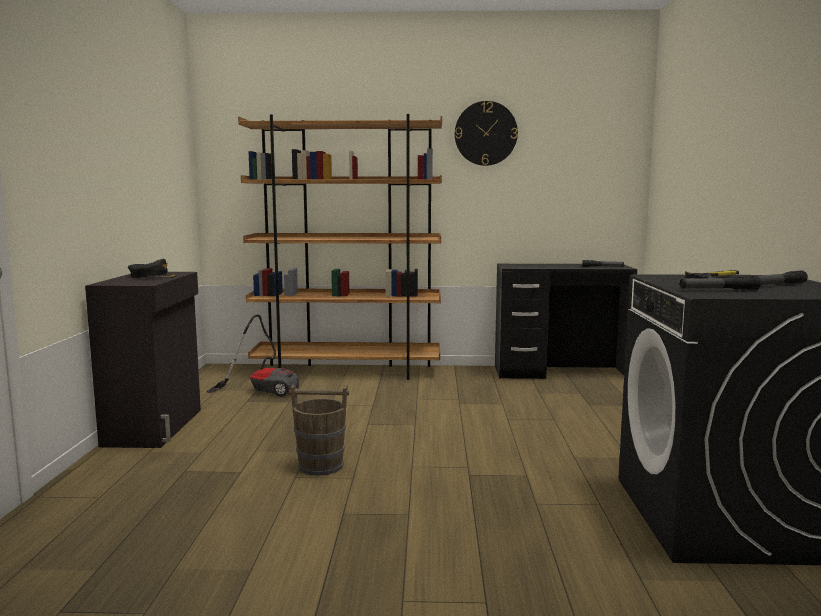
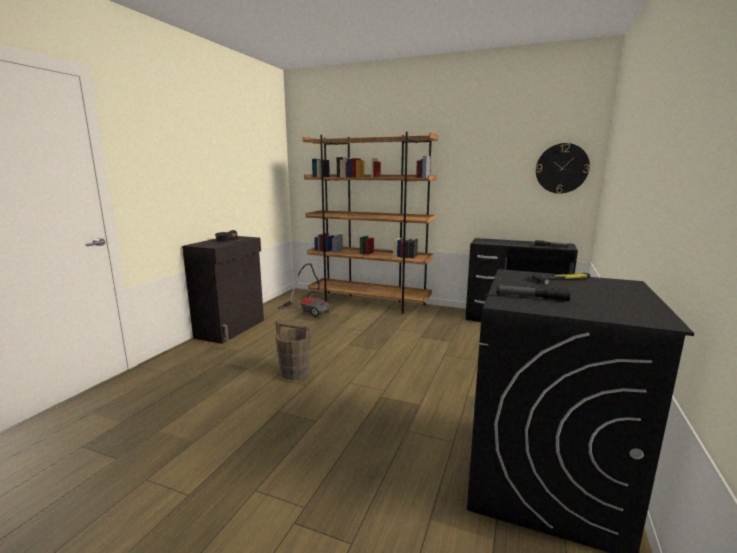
camera: 20 degrees right, 5 degrees up
wall clock [455,101,518,166] -> wall clock moved to [536,143,590,193]
flashlight [758,270,808,285] -> none

